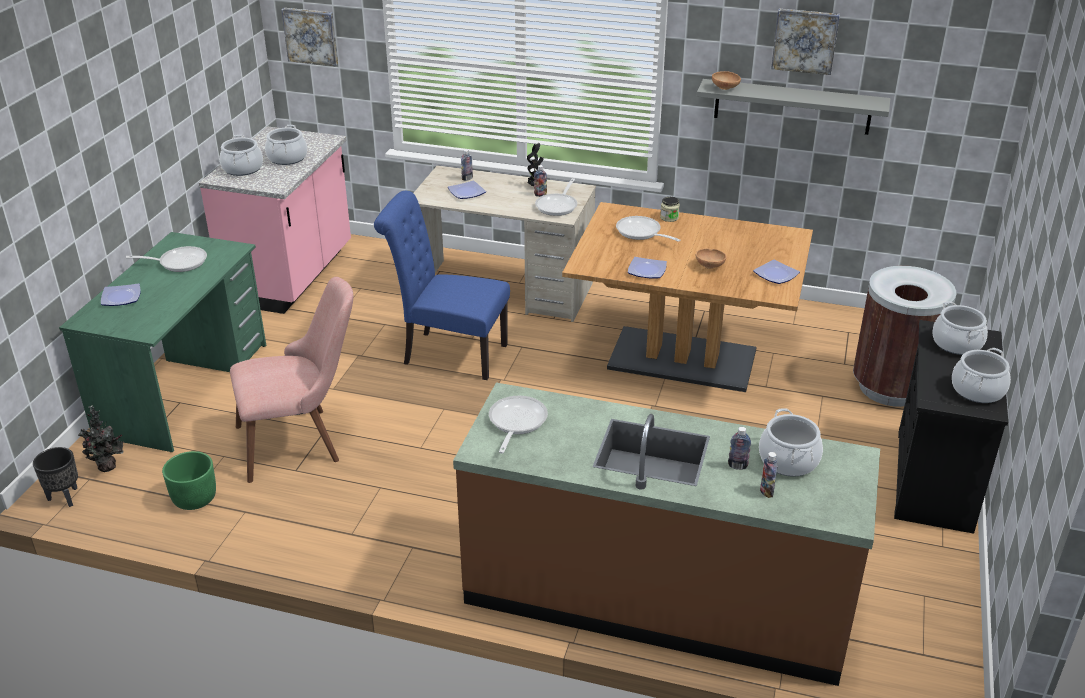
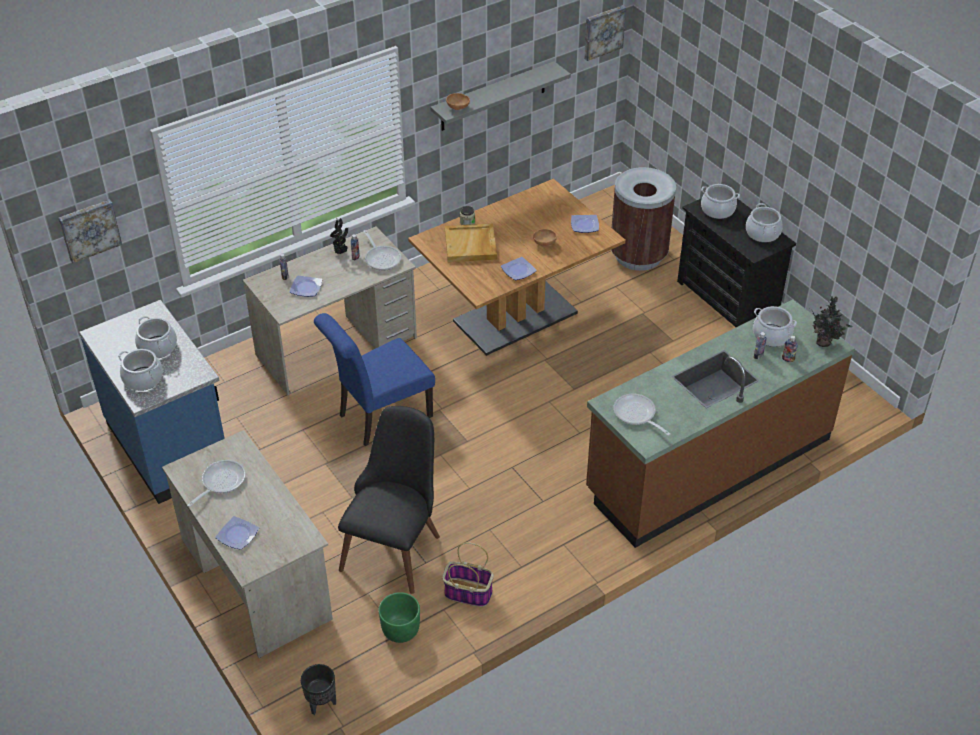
camera: 50 degrees left, 10 degrees up
green desk [59,232,266,452] -> beige desk [162,430,333,658]
potted plant [78,405,125,472] -> potted plant moved to [812,296,852,347]
pink counter [199,127,351,314] -> blue counter [79,300,225,504]
pink chair [230,277,353,483] -> black chair [338,406,440,594]
frying pan [616,216,680,242] -> beige tray [445,224,497,262]
picture [771,8,840,75] -> picture moved to [584,5,626,61]
none -> basket [443,542,494,607]

